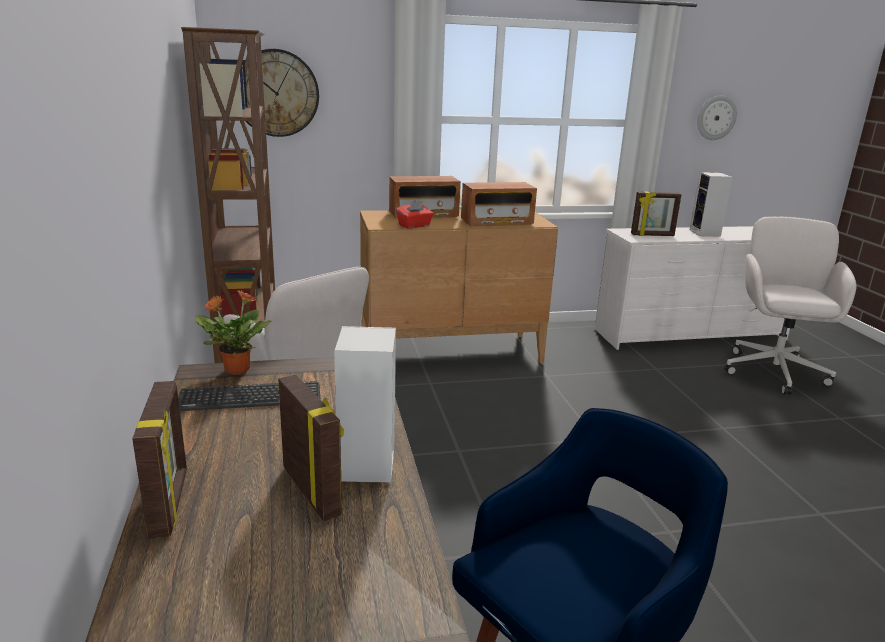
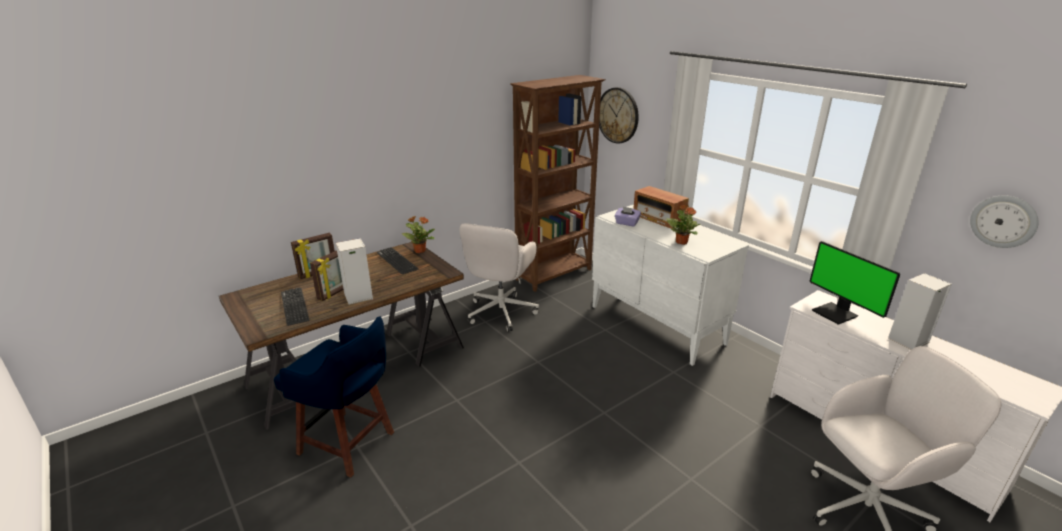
camera: 65 degrees right, 5 degrees up
brown cabinet [360,210,558,364] -> white cabinet [592,204,749,366]
red tissue box [396,201,433,229] -> purple tissue box [615,207,641,226]
radio [461,182,537,226] -> potted plant [666,204,701,245]
picture frame [631,191,682,236] -> monitor [810,241,900,325]
none -> keyboard [281,288,310,326]

